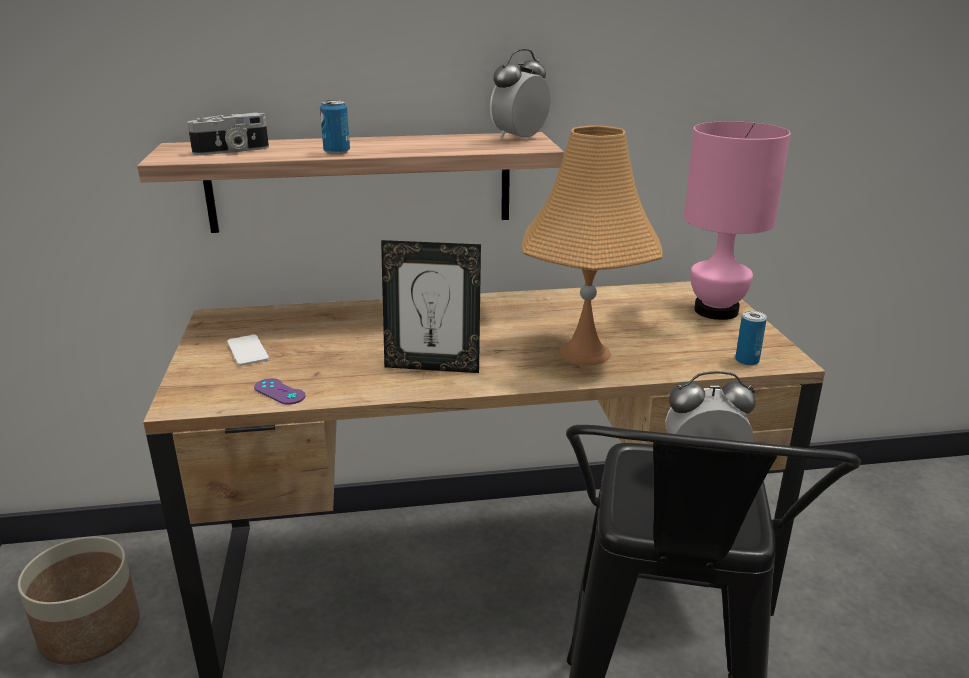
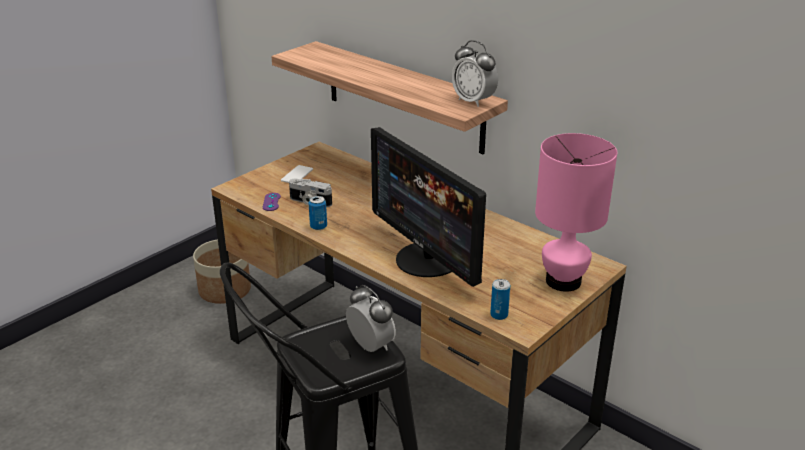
camera: 50 degrees right, 5 degrees up
camera [187,113,269,155] -> camera moved to [289,179,332,207]
can [320,100,350,155] -> can moved to [309,196,327,230]
picture frame [381,240,481,373] -> none
alarm clock [490,49,551,140] -> alarm clock turned 135 degrees counterclockwise [452,40,498,107]
orange table lamp [522,125,663,365] -> monitor [371,127,486,287]

